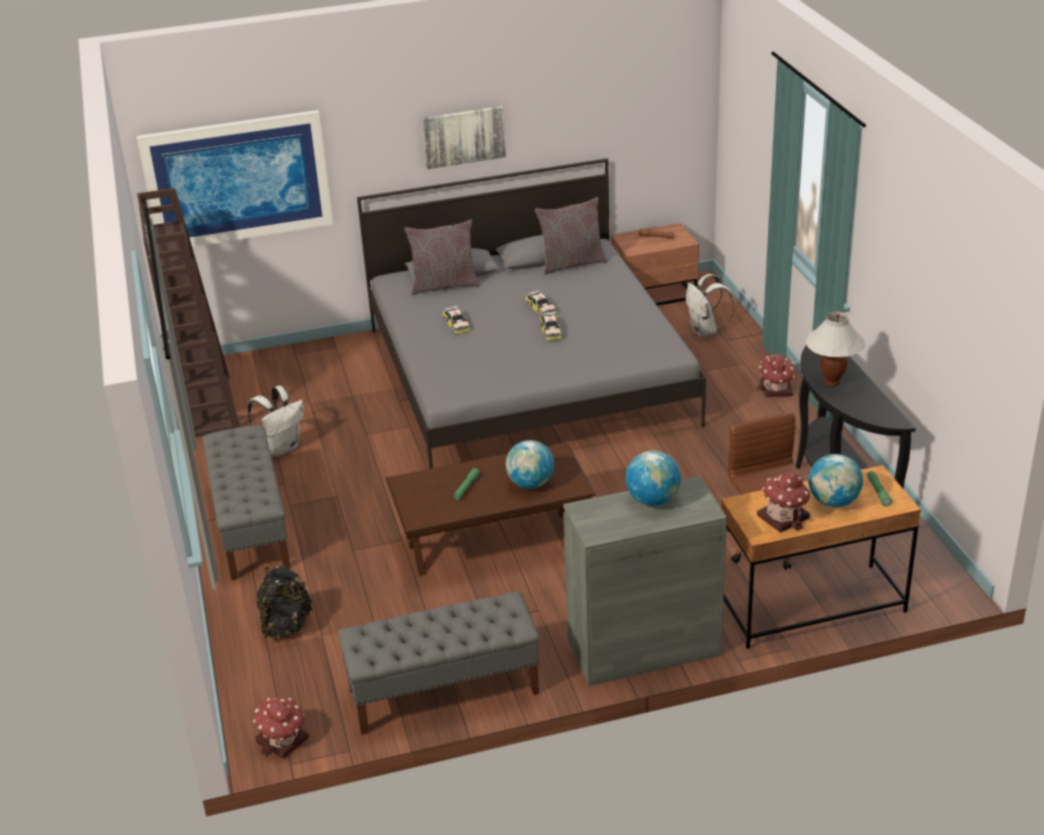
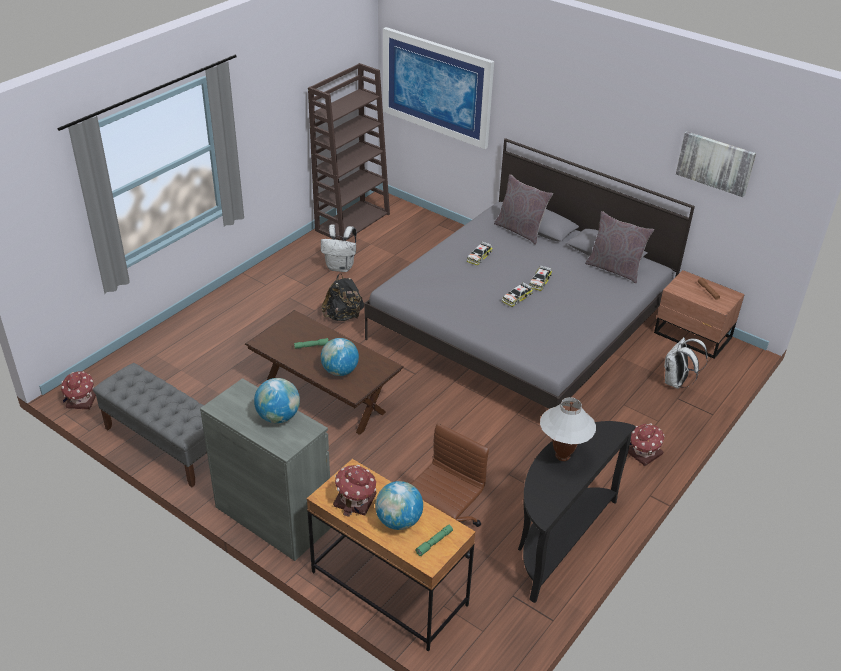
camera: 50 degrees right, 5 degrees up
grey bench [203,425,291,580] -> none
black backpack [256,566,314,641] -> black backpack moved to [321,273,364,321]
picture [422,106,506,169] -> picture moved to [676,131,756,197]

